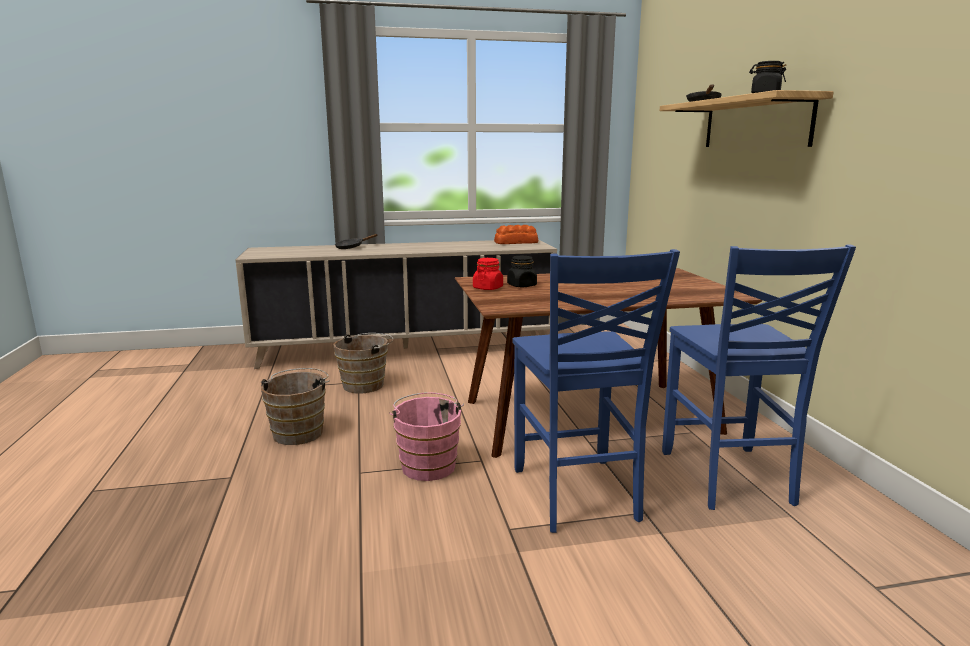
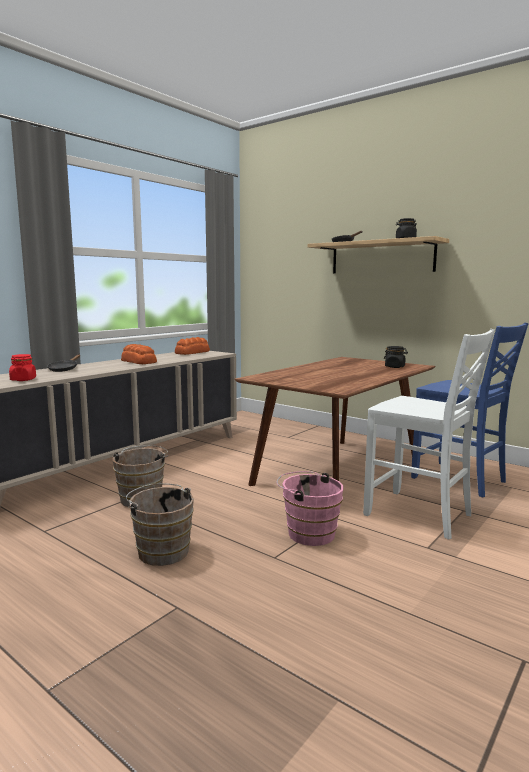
camera: 40 degrees left, 5 degrees down
red jar [473,258,503,290] -> red jar moved to [9,354,36,381]
black jar [507,256,537,287] -> black jar moved to [384,346,408,368]
blue chair [512,249,680,533] -> white chair [363,329,495,540]
none -> bread [121,344,157,364]

